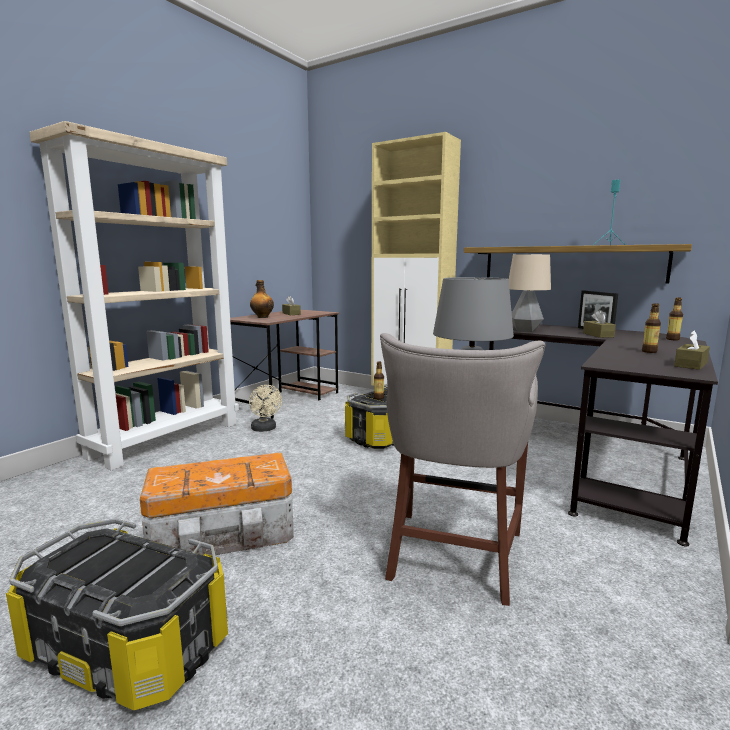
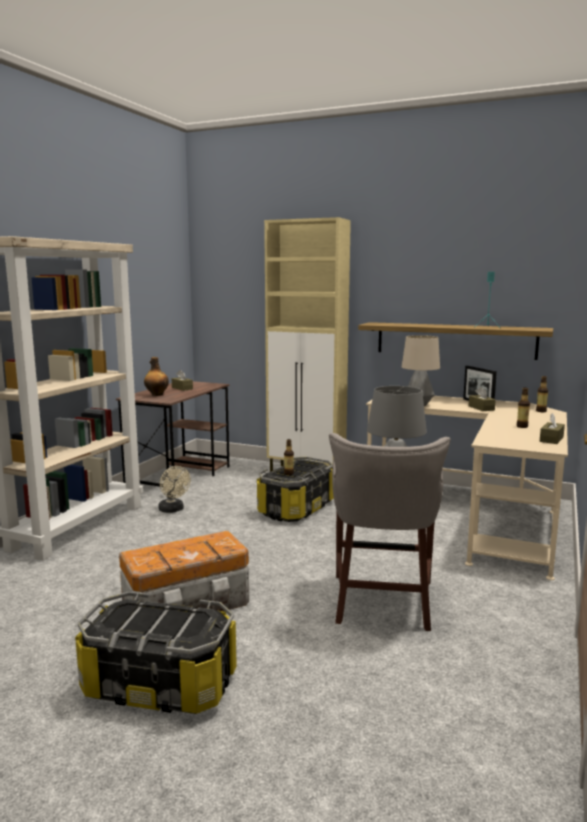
camera: 10 degrees left, 0 degrees up
black desk [469,322,718,547] -> beige desk [366,396,568,580]

